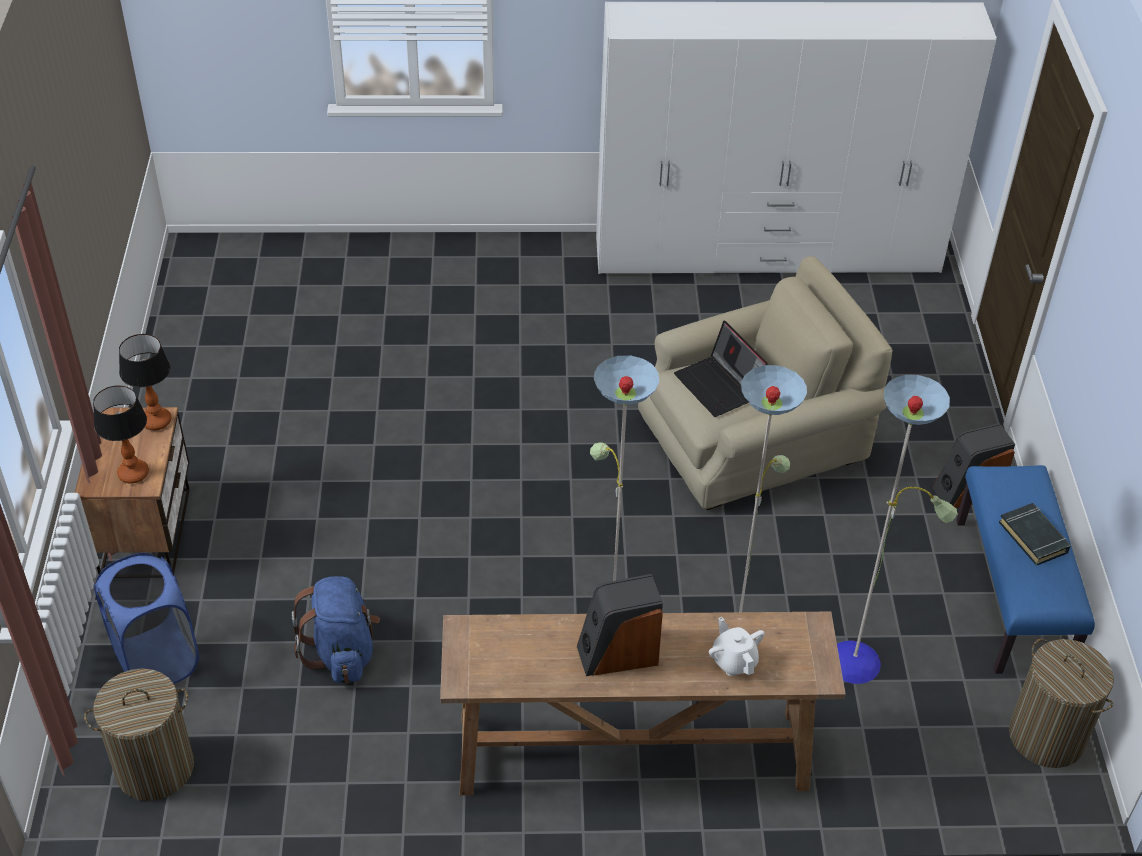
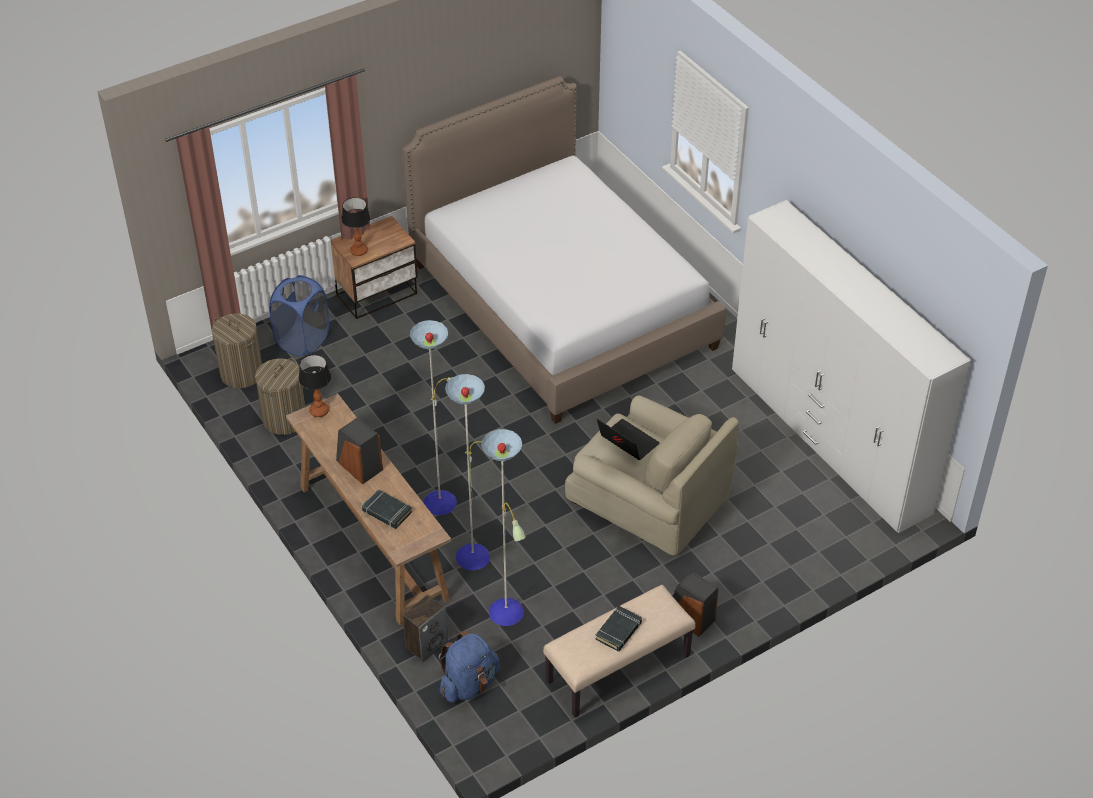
camera: 60 degrees right, 0 degrees up
table lamp [119,334,171,430] -> table lamp moved to [298,355,331,417]
blue backpack [292,576,380,684] -> blue backpack moved to [439,631,500,702]
laptop [674,321,768,417] -> laptop turned 105 degrees clockwise [597,419,660,460]
white teapot [709,617,765,676] -> black book [362,489,412,529]
blue bench [956,465,1095,674] -> beige bench [543,585,696,718]
laundry basket [1009,639,1114,768] -> laundry basket moved to [255,358,305,435]
none -> bed [402,76,726,424]
none -> speaker [403,594,448,662]

